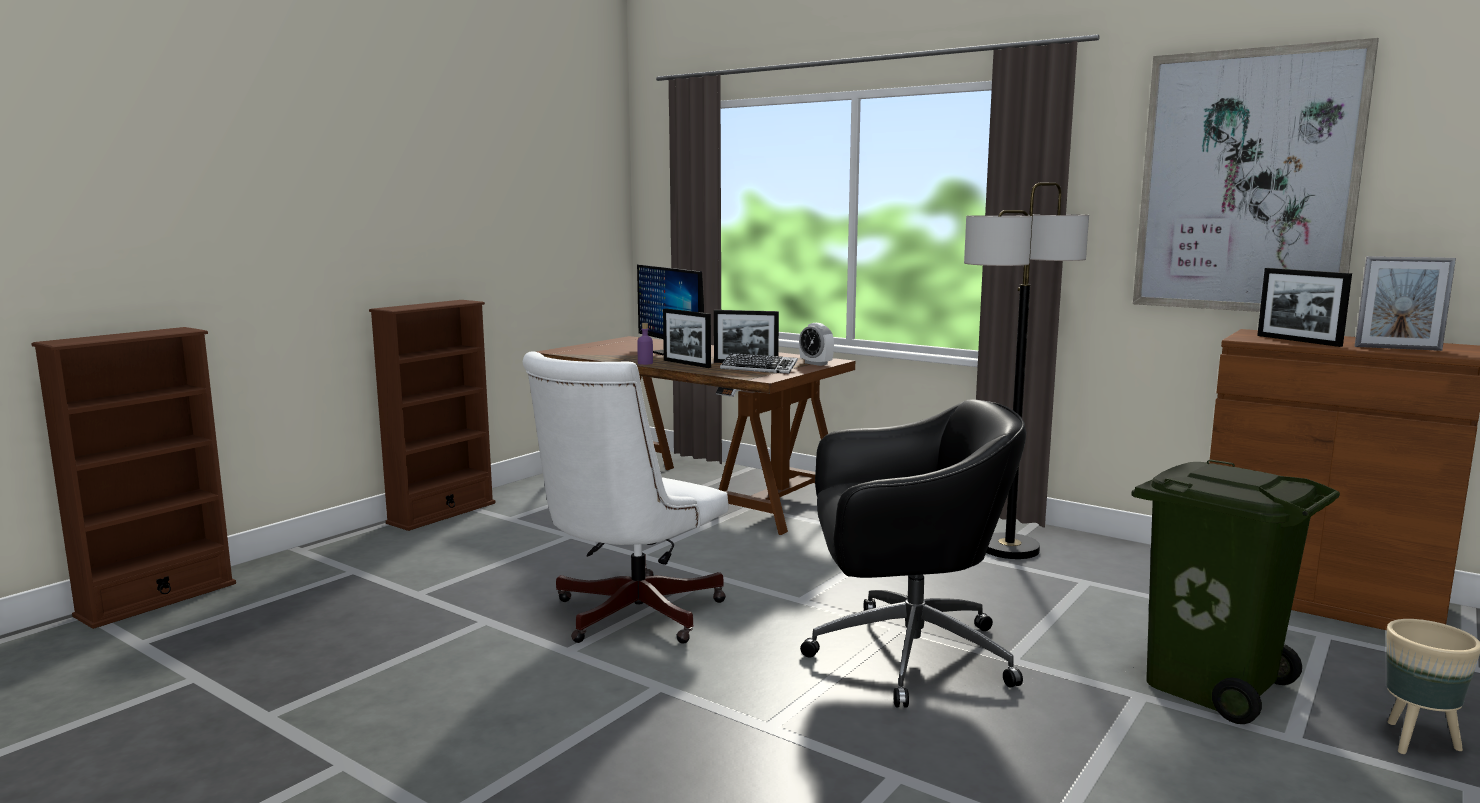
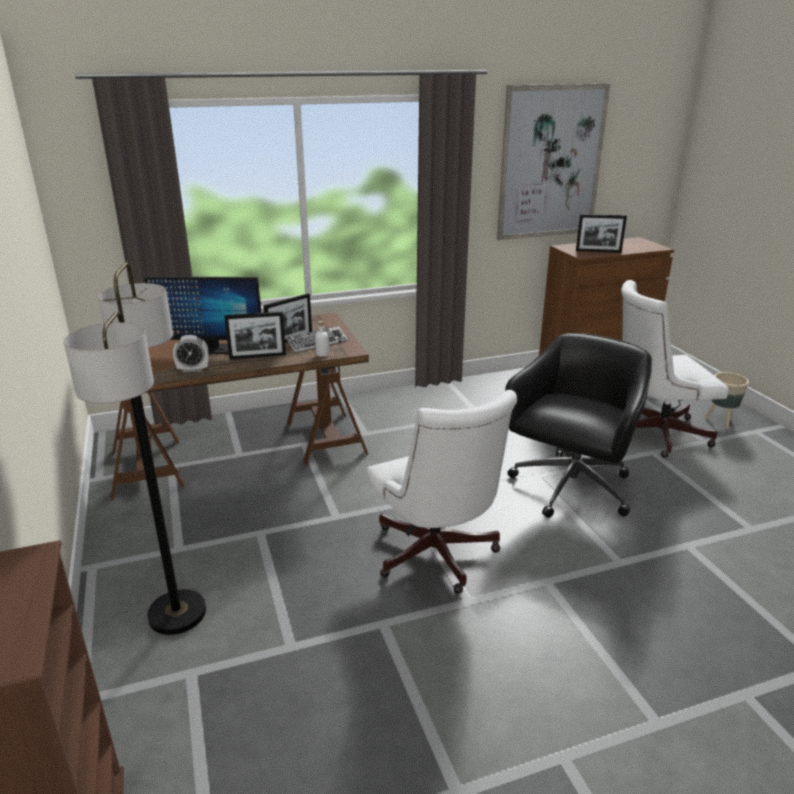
camera: 55 degrees left, 15 degrees up
brown bookcase [369,300,495,531] -> none
purple bottle [637,323,653,365] -> none
alarm clock [799,323,834,366] -> alarm clock moved to [173,335,209,373]
floor lamp [964,183,1089,559] -> floor lamp moved to [64,262,206,635]
green trash can [1132,459,1340,724] -> white office chair [621,280,729,458]
picture frame [1355,256,1456,351] -> none
none -> white bottle [315,321,329,357]

